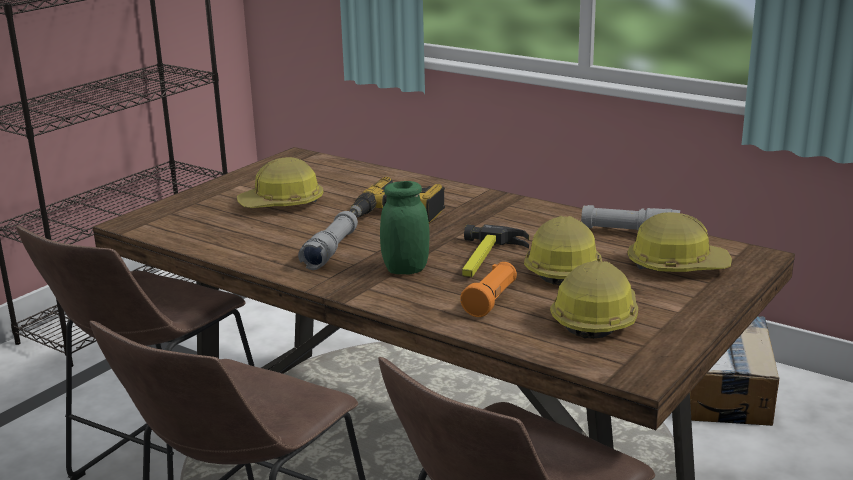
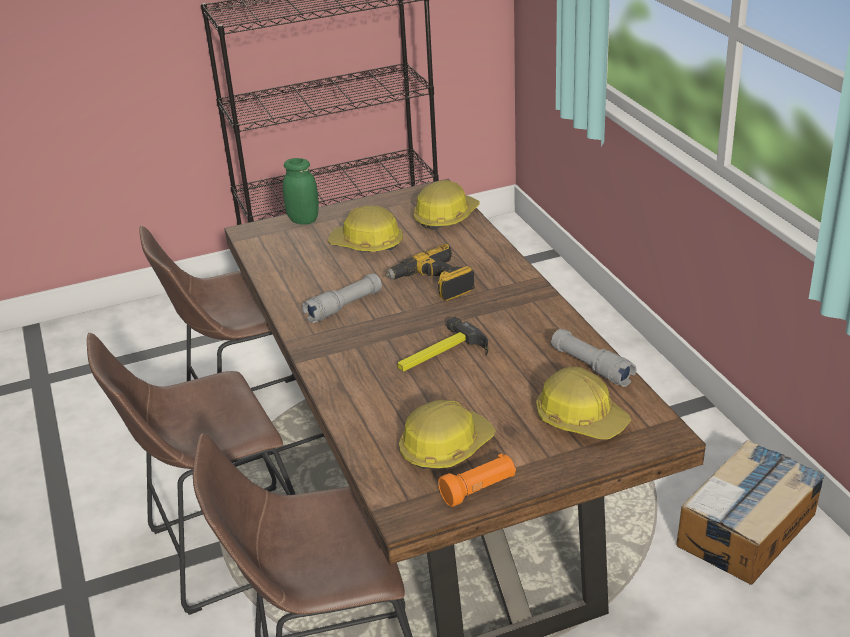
camera: 35 degrees right, 10 degrees up
green jar [380,181,430,274] -> green jar moved to [283,158,319,225]
orange flashlight [460,262,517,317] -> orange flashlight moved to [438,453,516,507]
hard hat [524,216,602,286] -> hard hat moved to [413,180,479,230]

